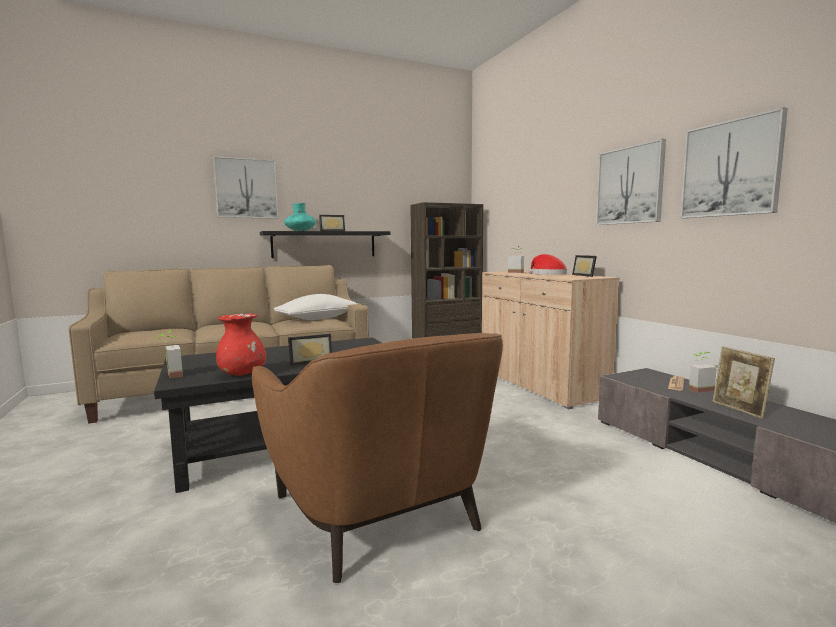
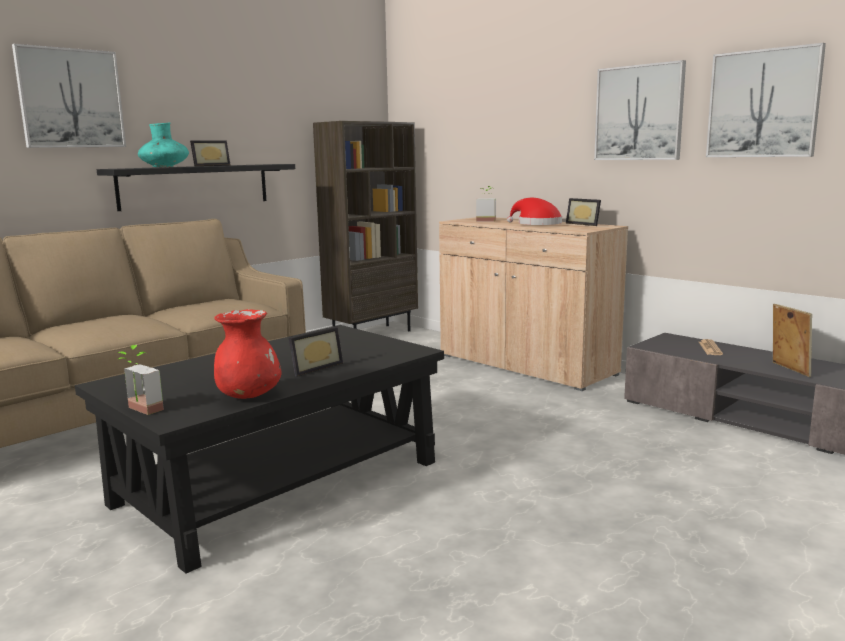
camera: 20 degrees left, 5 degrees up
brown armchair [252,333,503,583] -> none
white pillow [274,294,357,320] -> none
potted plant [689,352,717,393] -> none
picture frame [713,346,775,419] -> picture frame turned 150 degrees counterclockwise [773,304,812,377]

